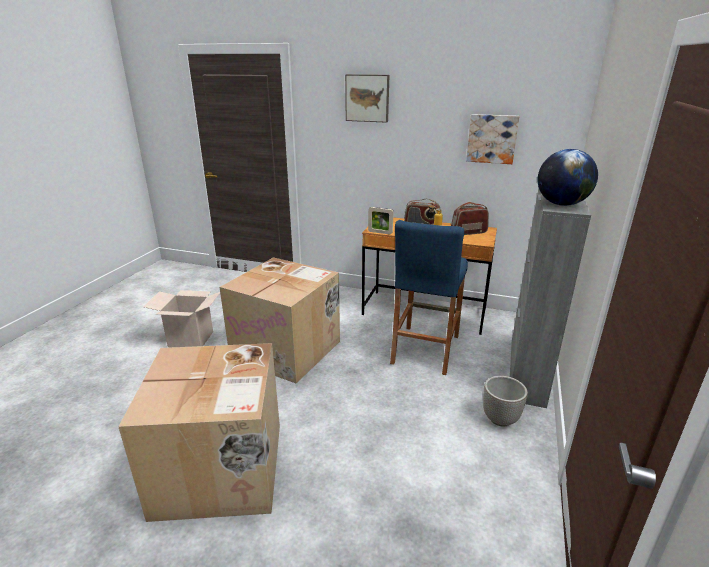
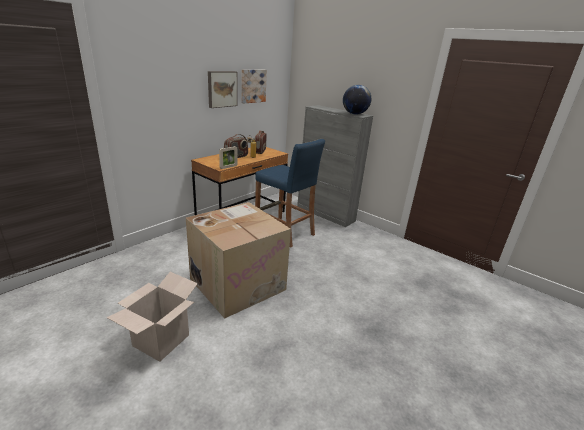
camera: 70 degrees left, 0 degrees up
cardboard box [118,343,280,522] -> none
picture [345,74,390,123] -> picture moved to [208,71,237,108]
planter [483,376,528,427] -> none

